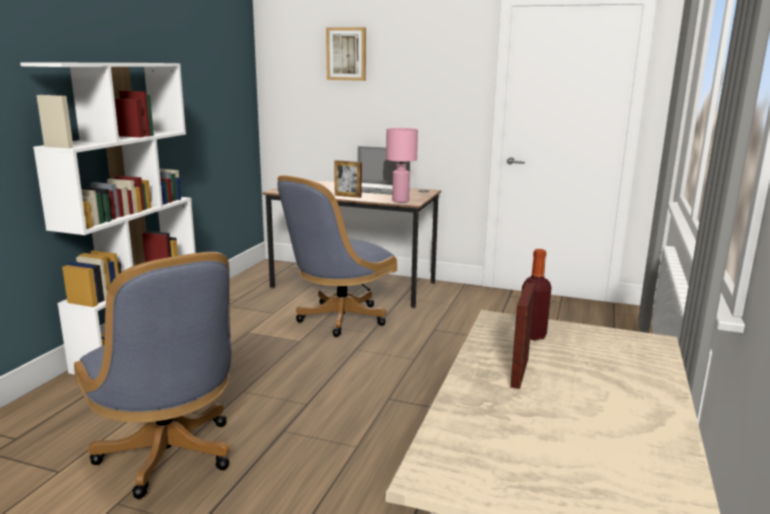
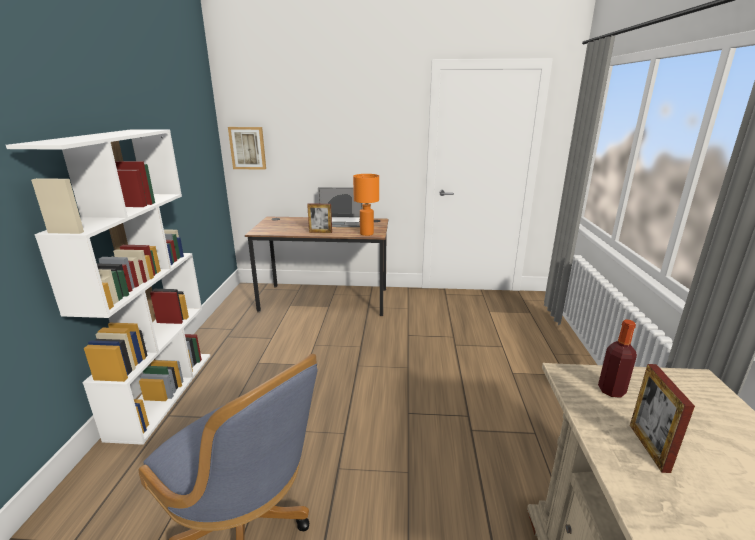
camera: 15 degrees left, 5 degrees up
blue office chair [277,175,397,337] -> none
picture [326,27,366,81] -> picture moved to [228,127,266,170]
pink table lamp [386,128,418,203] -> orange table lamp [353,174,379,236]

